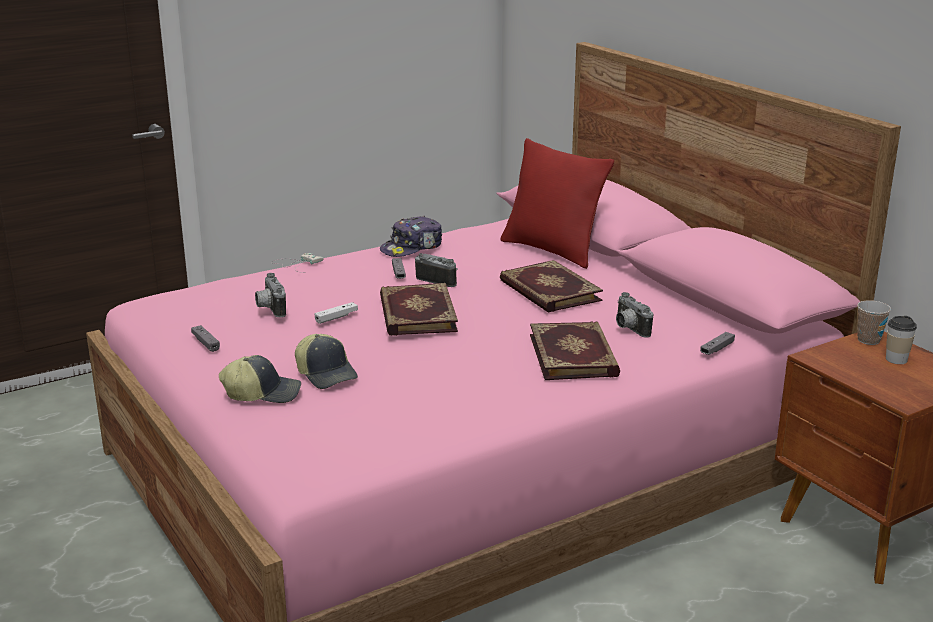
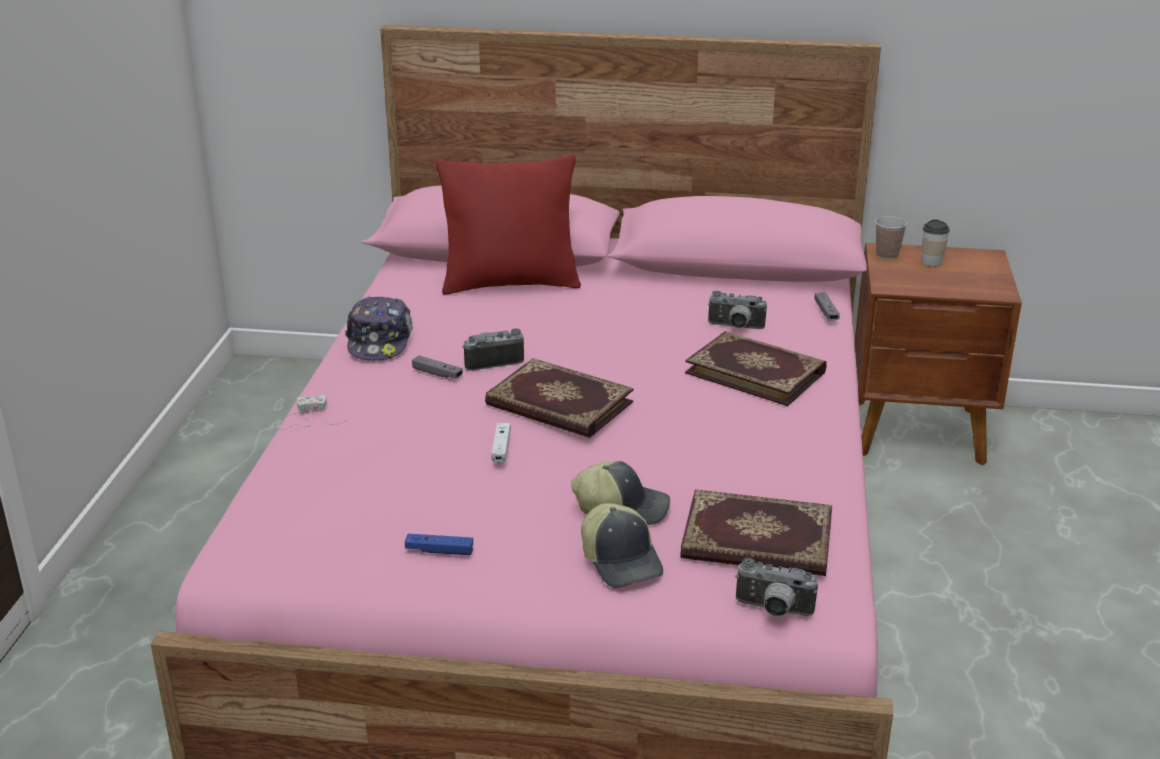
camera: 50 degrees left, 5 degrees up
grey game controller [191,325,220,352] -> blue game controller [405,534,473,555]
cap [219,355,301,403] -> cap turned 120 degrees clockwise [581,503,663,588]
camera [255,273,286,317] -> camera moved to [735,558,818,617]
book [500,260,603,313] -> book moved to [680,489,832,576]

